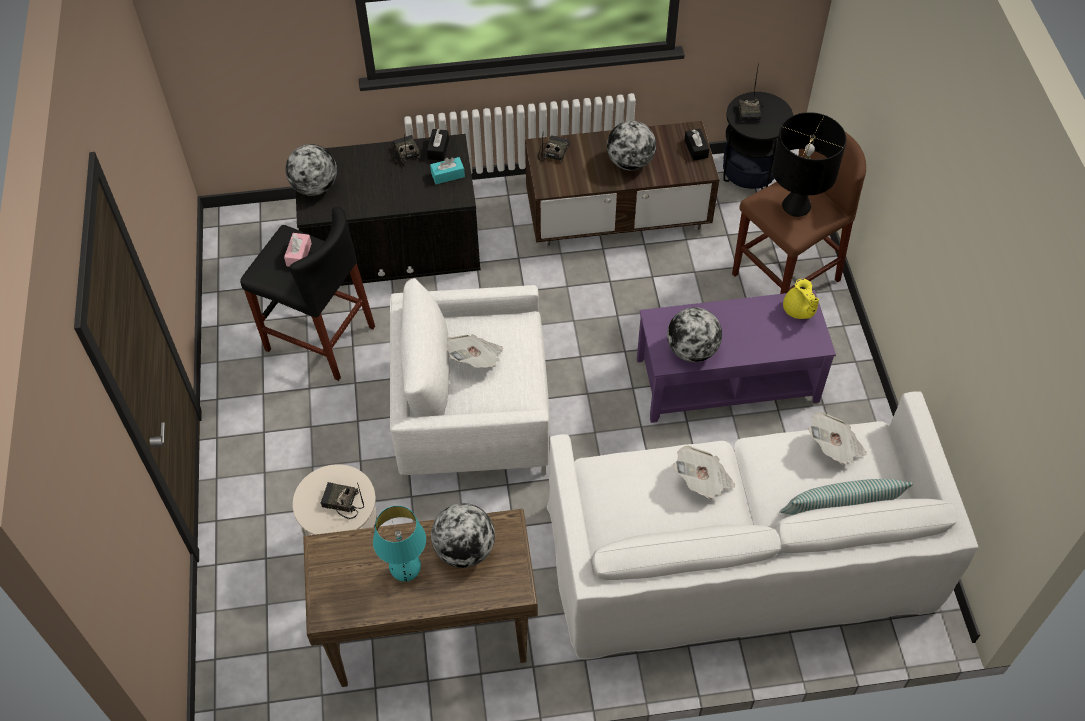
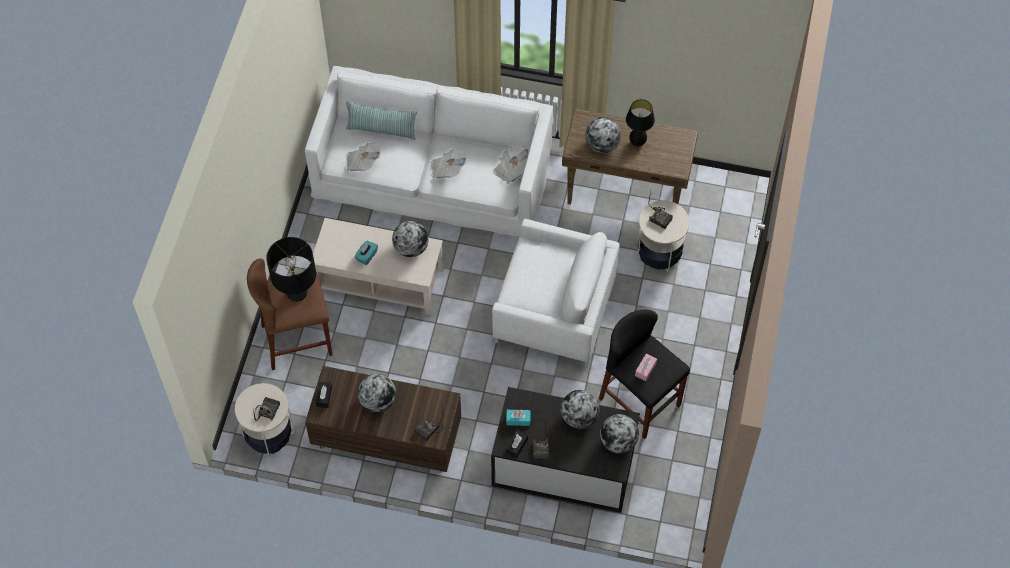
camera: 160 degrees left, 5 degrees up
turquoise table lamp [373,506,426,582] -> black table lamp [626,99,655,147]
newspaper [446,334,503,368] -> newspaper moved to [493,145,529,184]
purple coffee table [637,290,836,423] -> beige coffee table [310,218,443,315]
black side table [723,92,793,189] -> beige side table [235,383,294,457]
yellow teapot [783,279,819,319] -> none
none -> turquoise tissue box [354,241,378,265]
none -> globe [561,390,599,429]

